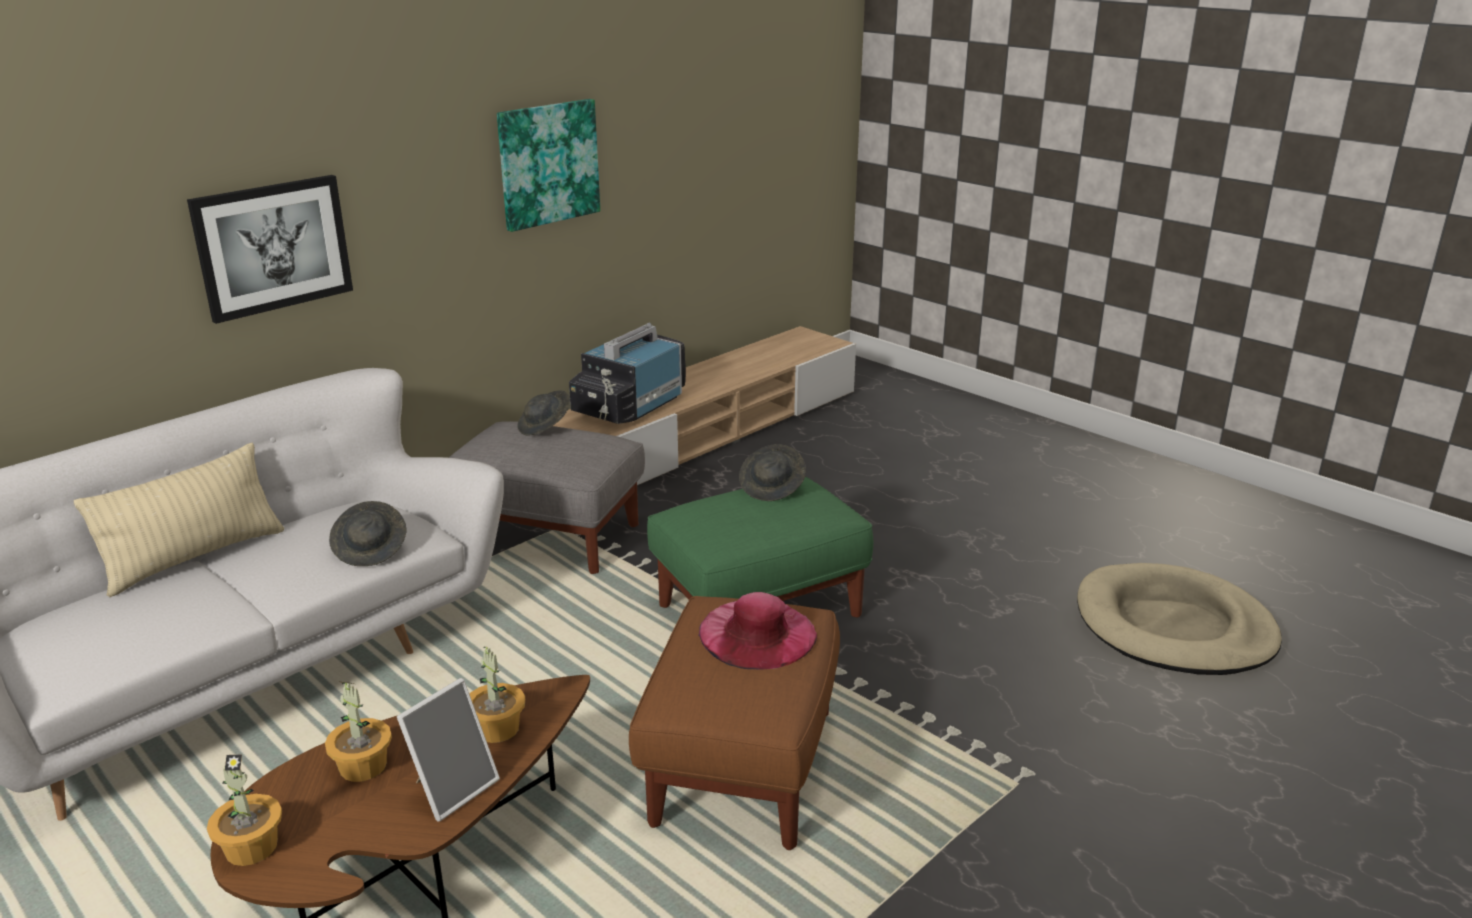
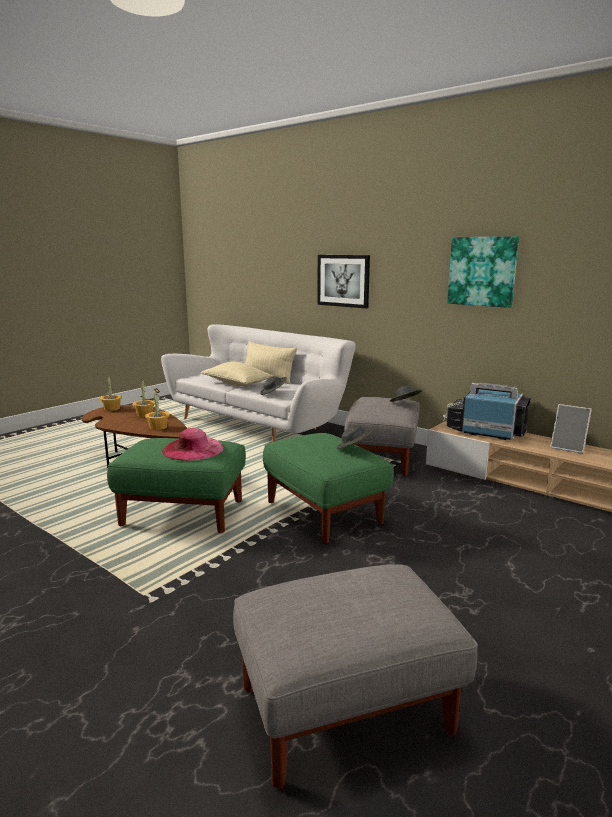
camera: 85 degrees right, 10 degrees down
picture frame [397,678,500,821] -> picture frame moved to [550,404,592,454]
brown ottoman [629,596,840,850] -> green ottoman [107,438,246,533]
beige dog bed [1077,563,1282,675] -> grey ottoman [233,564,478,789]
none -> beige pillow [201,362,274,386]

